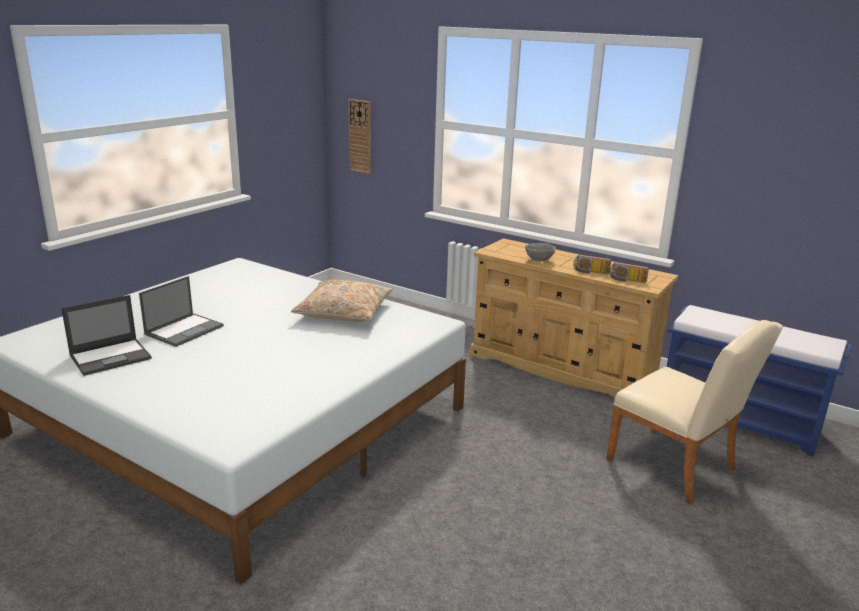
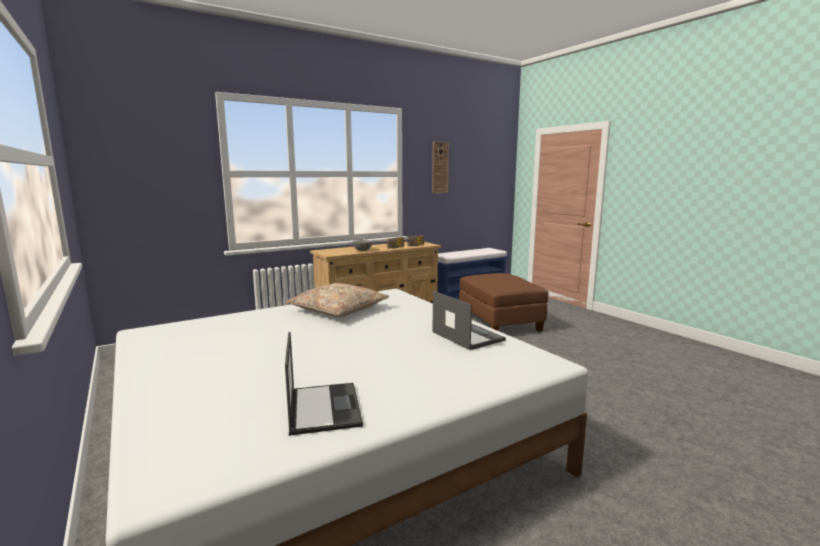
camera: 65 degrees left, 10 degrees down
laptop [139,276,224,347] -> laptop moved to [432,291,506,350]
wall clock [348,99,371,174] -> wall clock moved to [432,142,449,193]
beige chair [606,320,783,505] -> brown ottoman [459,273,548,332]

